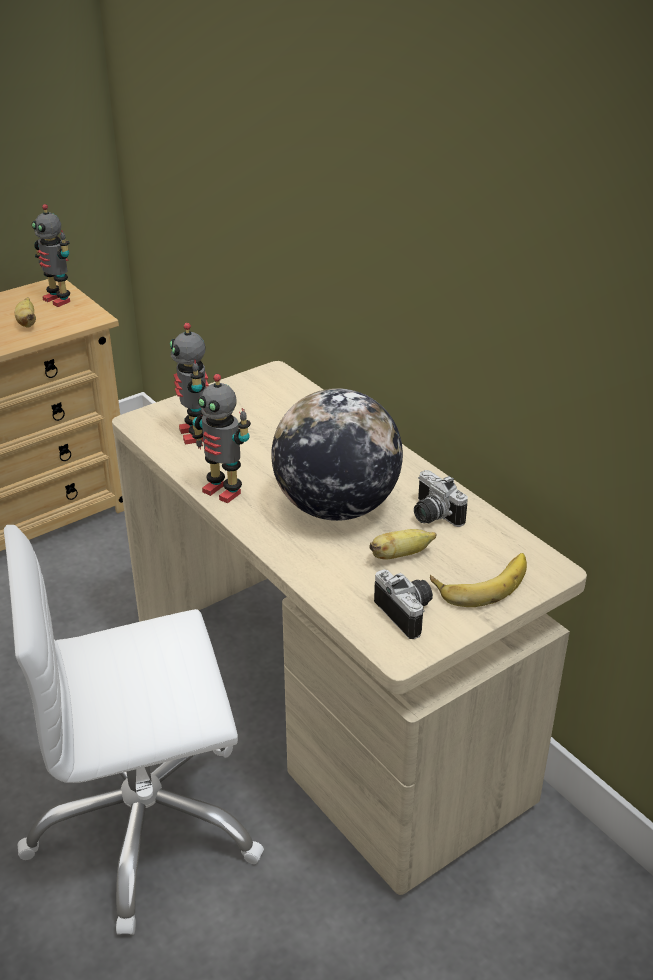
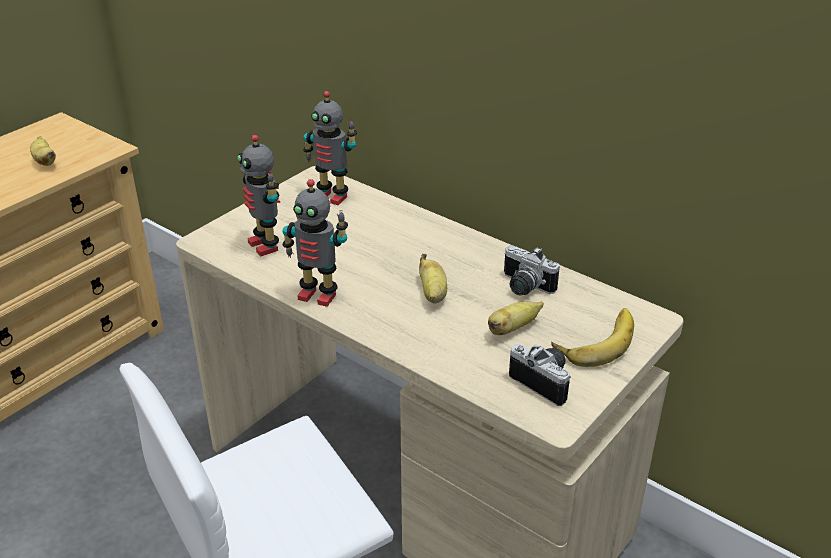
camera: 15 degrees left, 0 degrees up
toy robot [32,204,70,307] -> toy robot moved to [303,91,357,205]
globe [271,388,403,521] -> banana [419,254,447,304]

